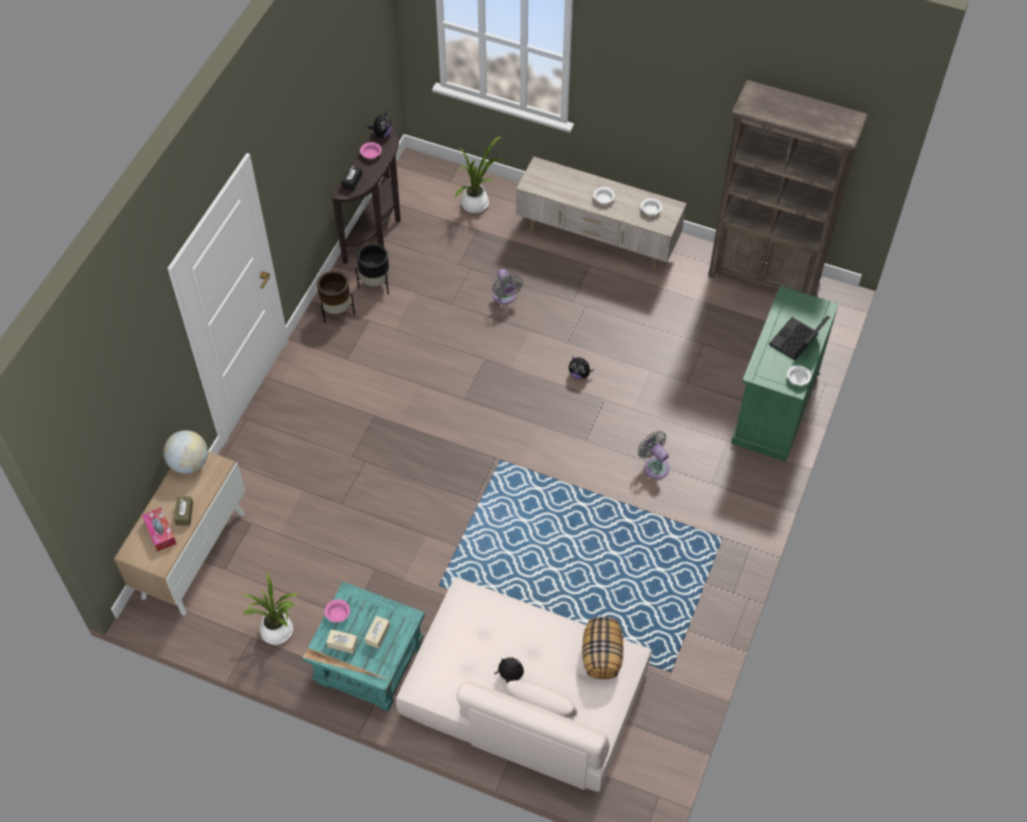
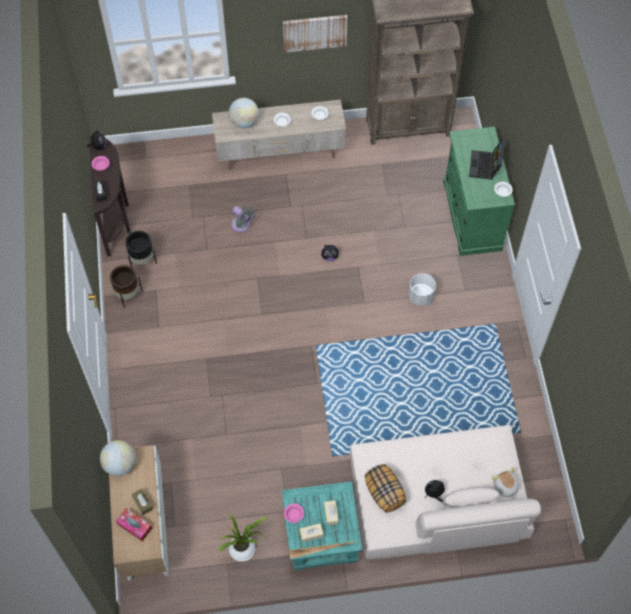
camera: 30 degrees left, 5 degrees up
potted plant [455,136,504,213] -> none
pillow [583,617,623,679] -> pillow moved to [365,464,406,513]
grey fan [638,431,670,479] -> white planter [409,273,436,306]
none -> globe [229,98,259,128]
none -> picture [283,15,347,53]
none -> plush toy [492,467,519,499]

